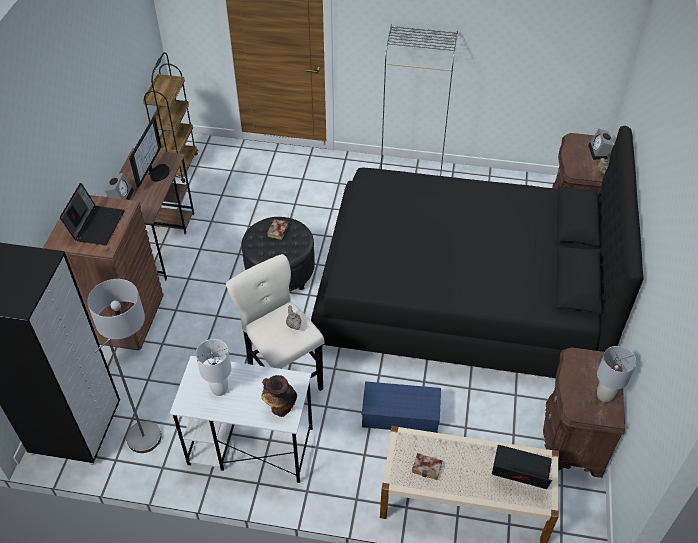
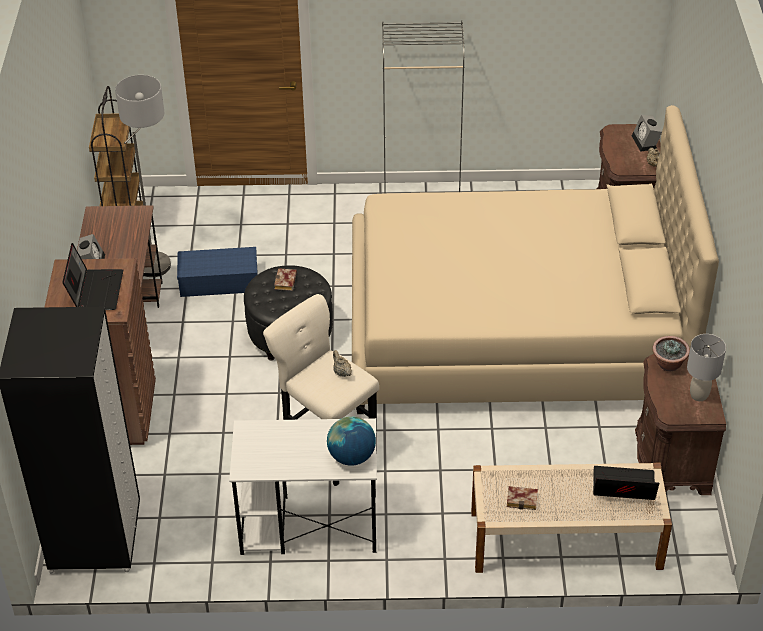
camera: 10 degrees left, 5 degrees down
grey floor lamp [87,279,161,453] -> grey floor lamp moved to [115,75,171,277]
monitor [129,117,170,188] -> none
white table lamp [196,339,232,396] -> none
vase [262,375,297,417] -> globe [327,416,376,466]
black bed [311,126,643,378] -> beige bed [352,105,719,414]
blue storage box [362,381,441,433] -> blue storage box moved to [177,247,258,297]
none -> potted plant [652,336,690,371]

